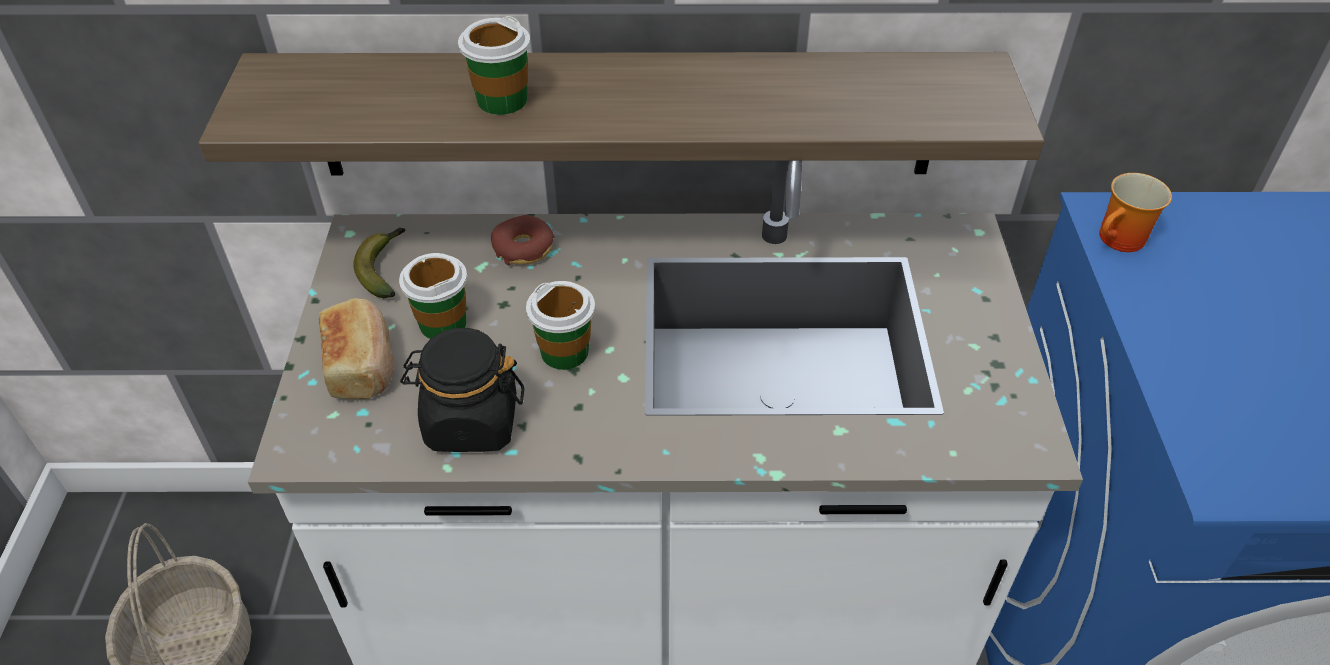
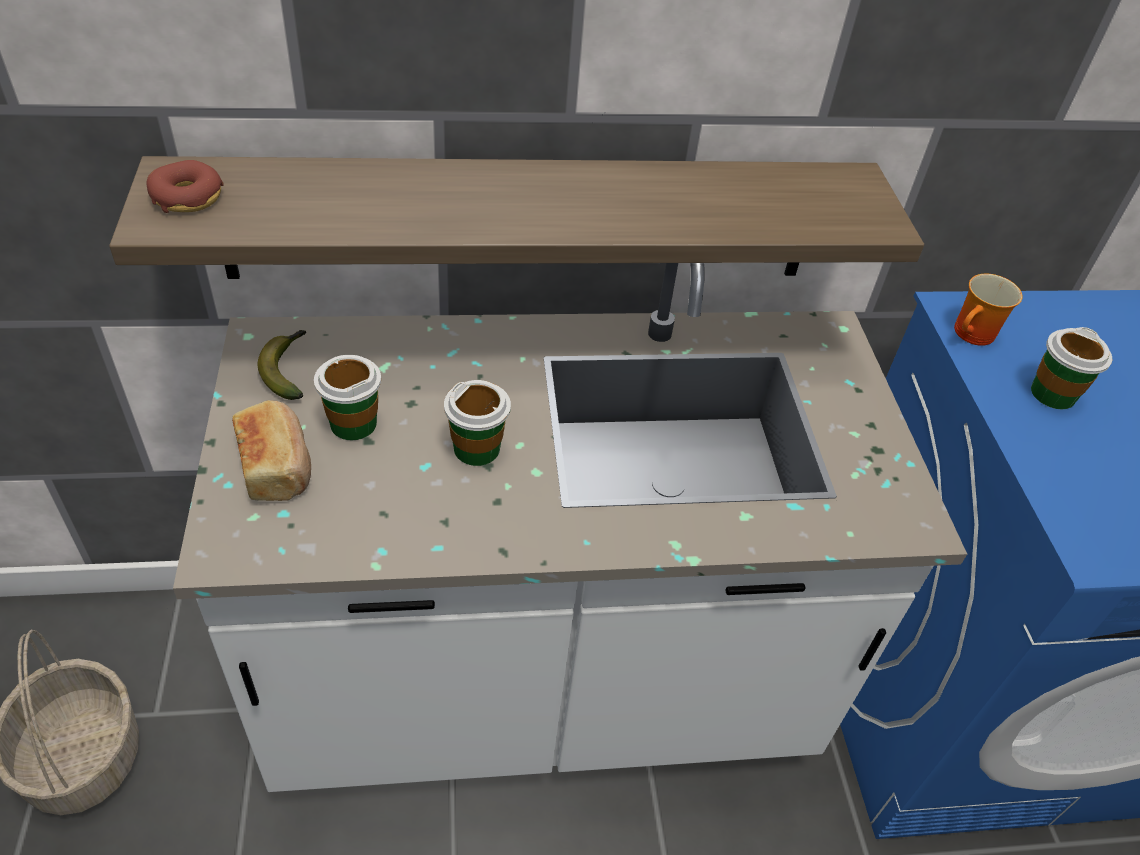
camera: 10 degrees left, 0 degrees up
black jar [400,328,525,452] -> none
cup [458,16,530,115] -> cup moved to [1031,327,1112,409]
donut [491,215,554,265] -> donut moved to [146,160,224,213]

